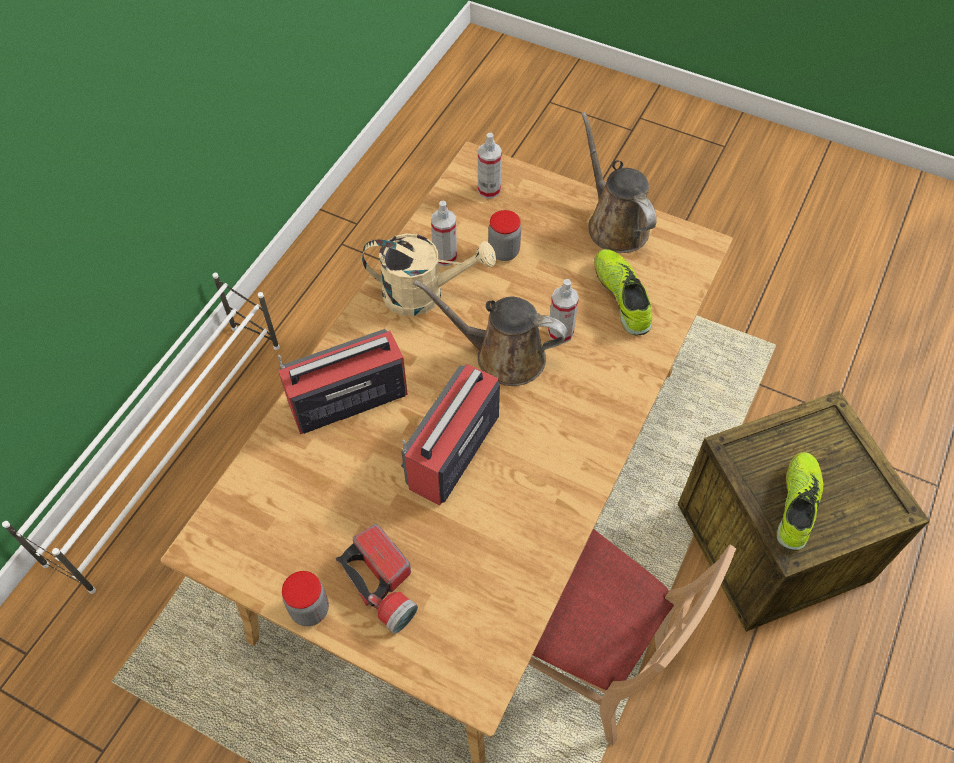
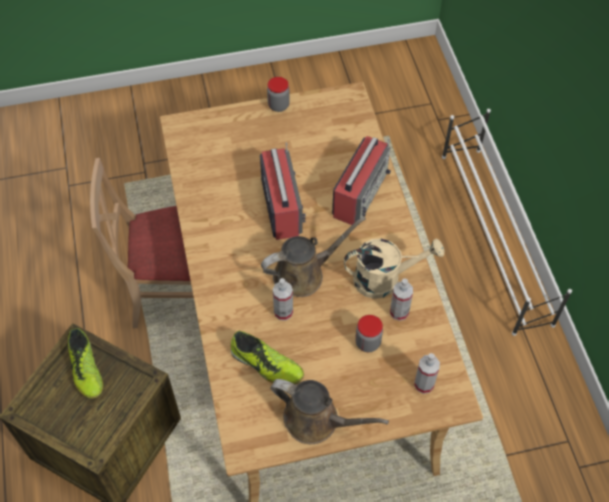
camera: 140 degrees right, 0 degrees up
flashlight [336,524,418,634] -> none
beige watering can [362,233,496,316] -> beige watering can turned 150 degrees counterclockwise [344,238,444,299]

